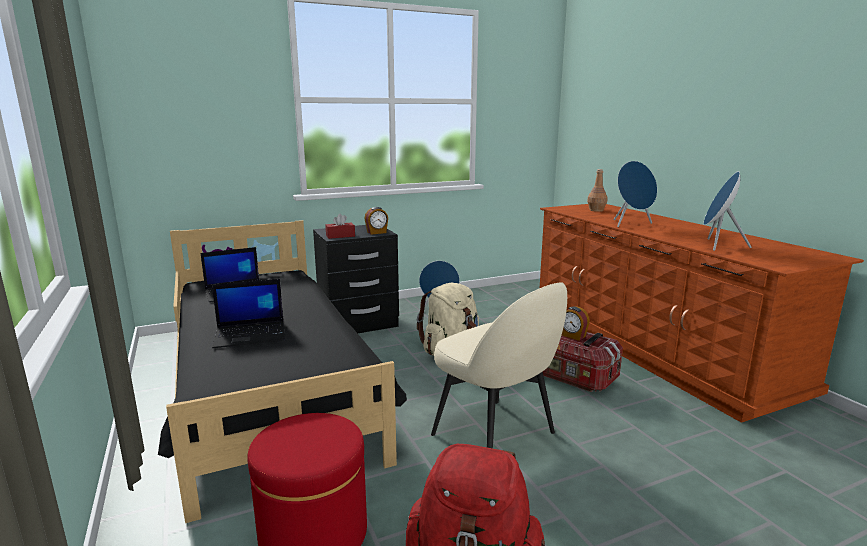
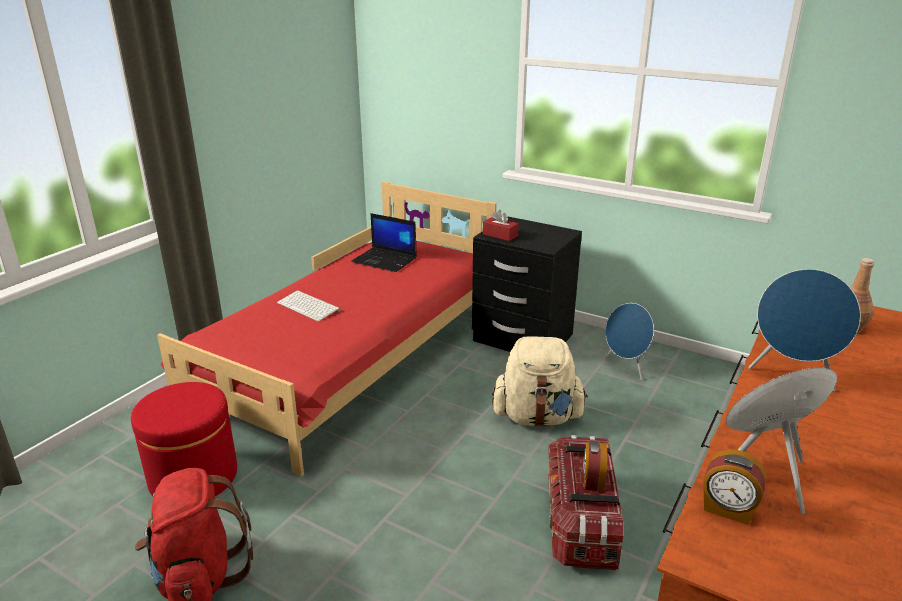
camera: 55 degrees right, 10 degrees up
black bed [158,220,407,523] -> red bed [157,182,497,477]
laptop [212,279,285,348] -> keyboard [277,290,341,321]
alarm clock [364,207,388,235] -> alarm clock moved to [703,449,766,525]
beige chair [431,282,567,449] -> none

